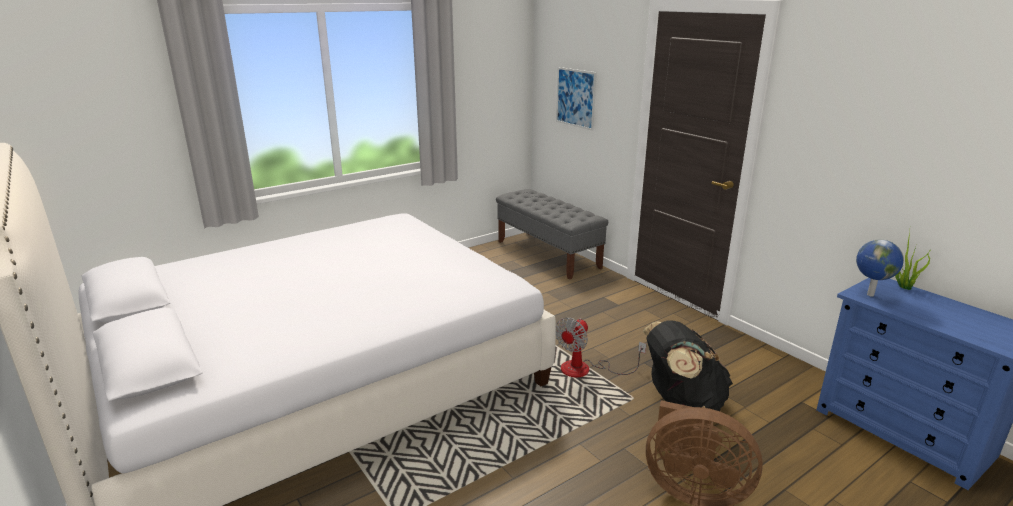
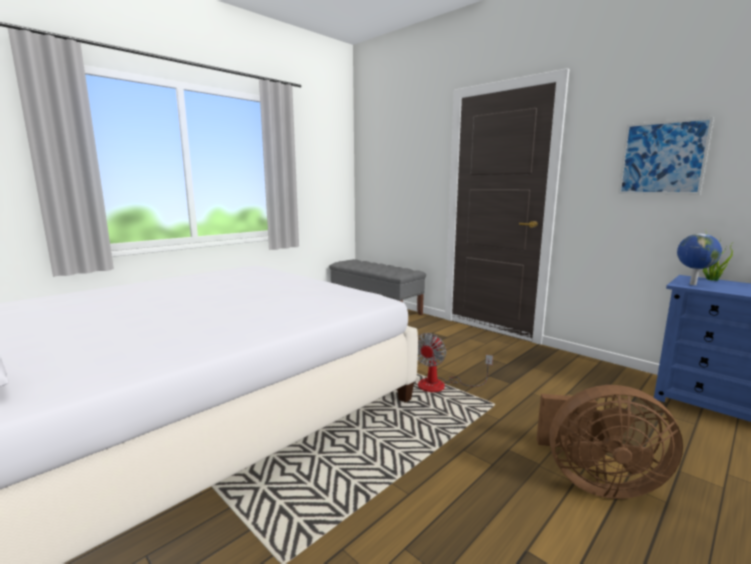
camera: 10 degrees left, 10 degrees down
picture [556,67,597,131] -> picture moved to [618,117,714,195]
black backpack [643,320,733,411] -> none

